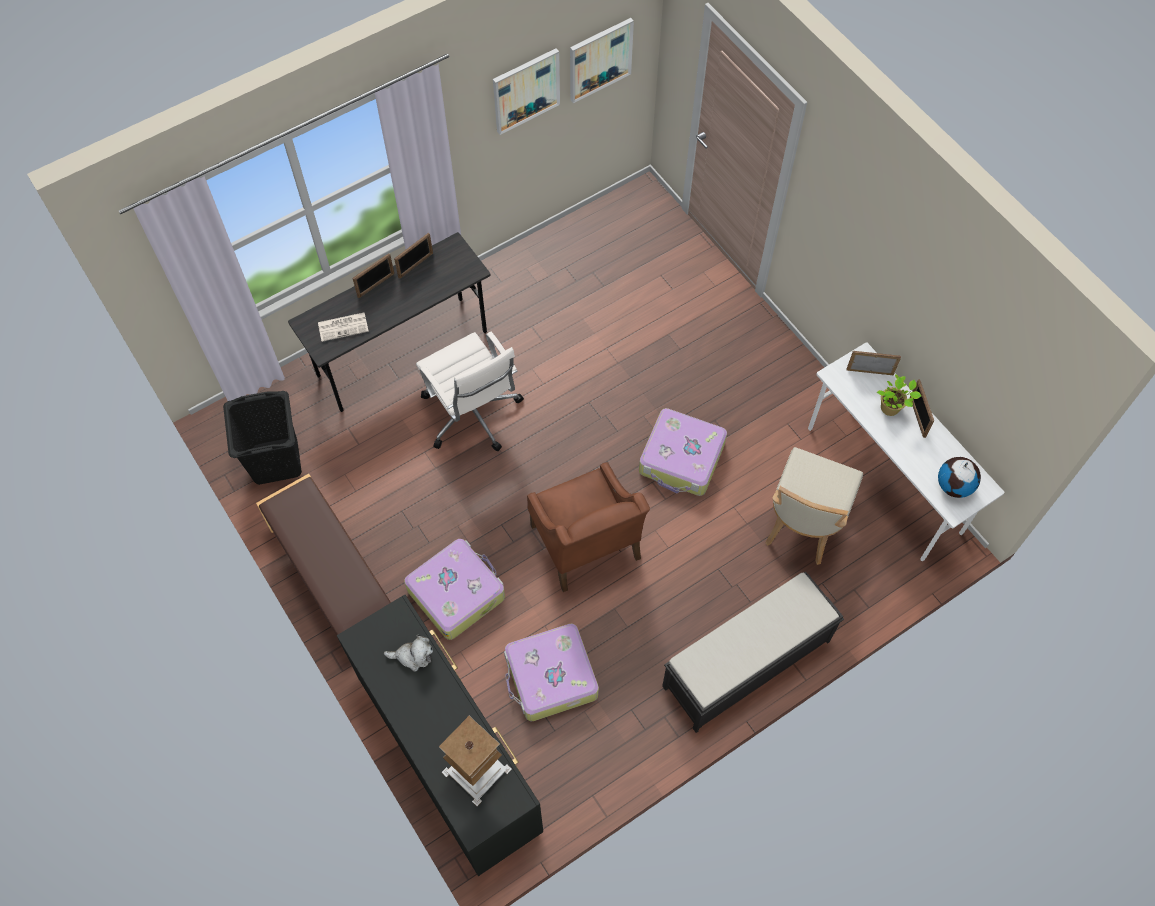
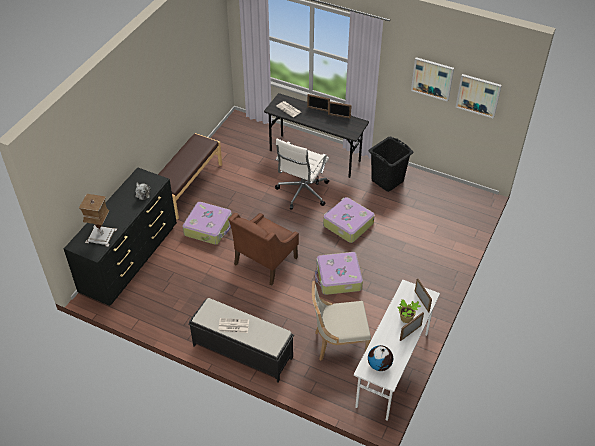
camera: 60 degrees right, 15 degrees down
black laundry basket [223,391,302,485] -> black laundry basket moved to [369,137,413,192]
suitcase [504,623,599,721] -> suitcase moved to [323,197,375,243]
none -> newspaper [218,318,249,333]

